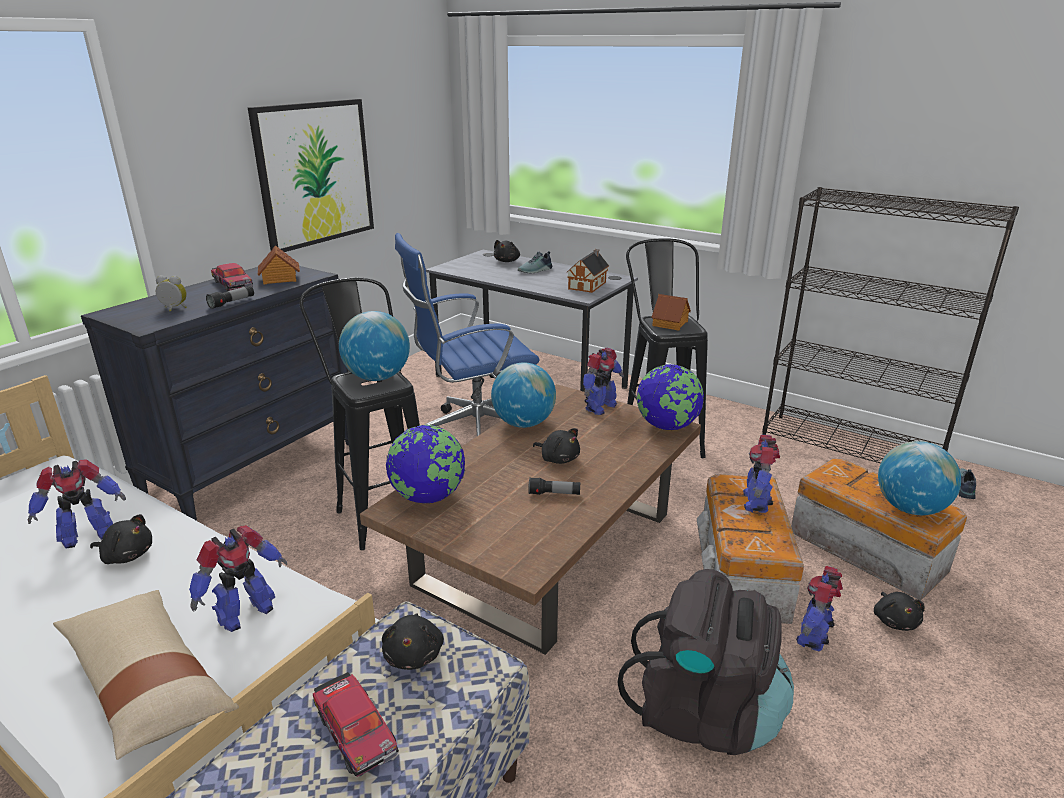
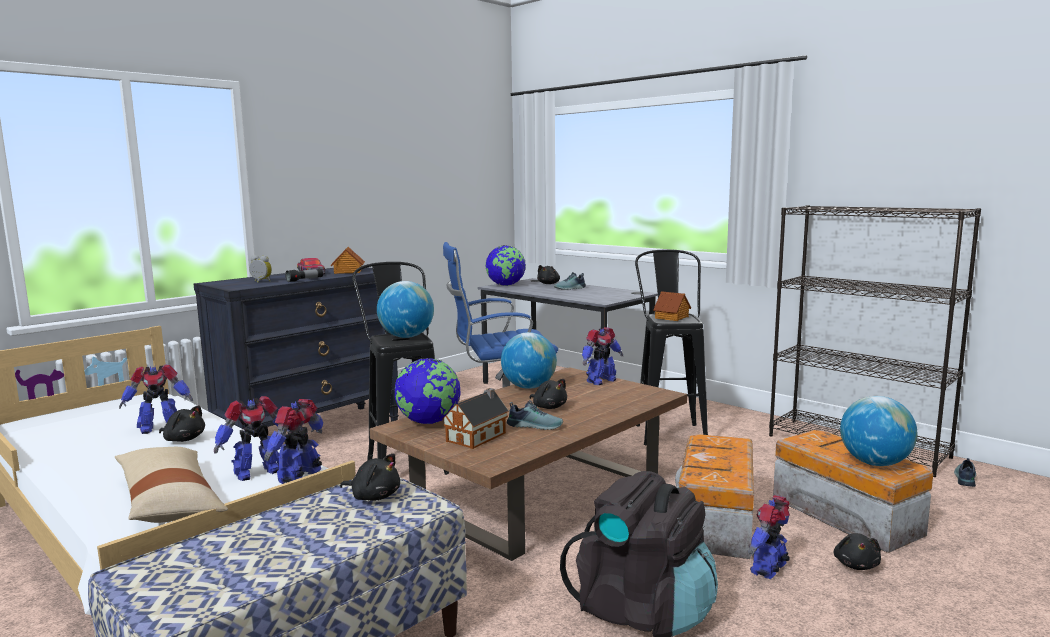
camera: 10 degrees right, 15 degrees down
picture [248,99,374,252] -> none
toy car [313,672,399,777] -> none
black plush toy [382,613,444,670] -> black plush toy turned 75 degrees counterclockwise [340,454,400,500]
flashlight [528,477,580,495] -> shoe [507,400,563,430]
toy house [566,249,609,293] -> toy house moved to [442,388,509,449]
globe [637,364,704,430] -> globe moved to [485,245,526,286]
toy robot [743,435,780,513] -> toy robot moved to [264,399,323,484]

